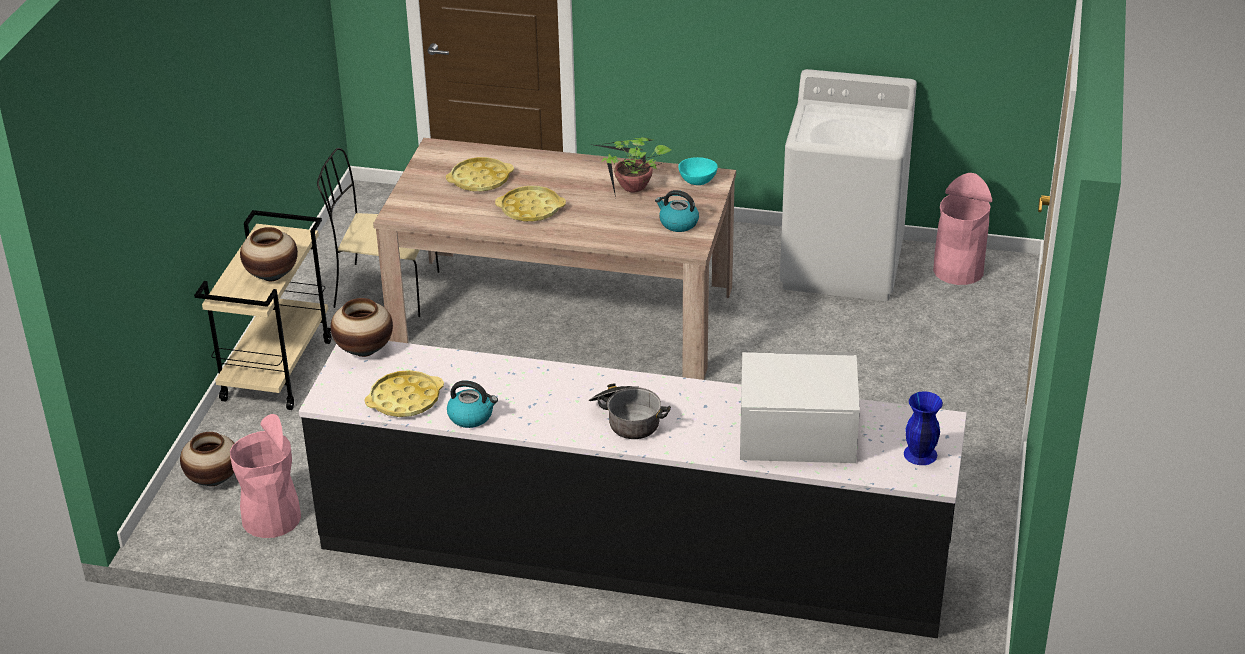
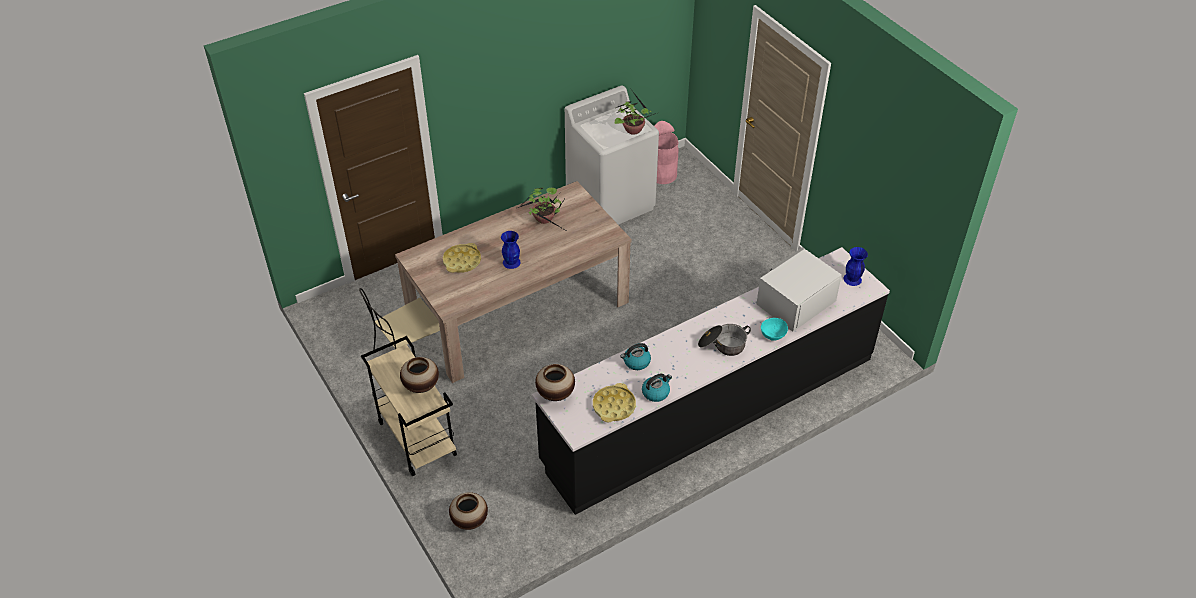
camera: 45 degrees left, 10 degrees up
pink trash can [230,414,301,538] -> none
yellow tray [495,186,566,222] -> blue vase [501,231,521,269]
kettle [655,190,699,232] -> kettle moved to [621,343,651,370]
turquoise bowl [678,157,717,185] -> turquoise bowl moved to [761,318,788,341]
none -> potted plant [615,91,661,135]

